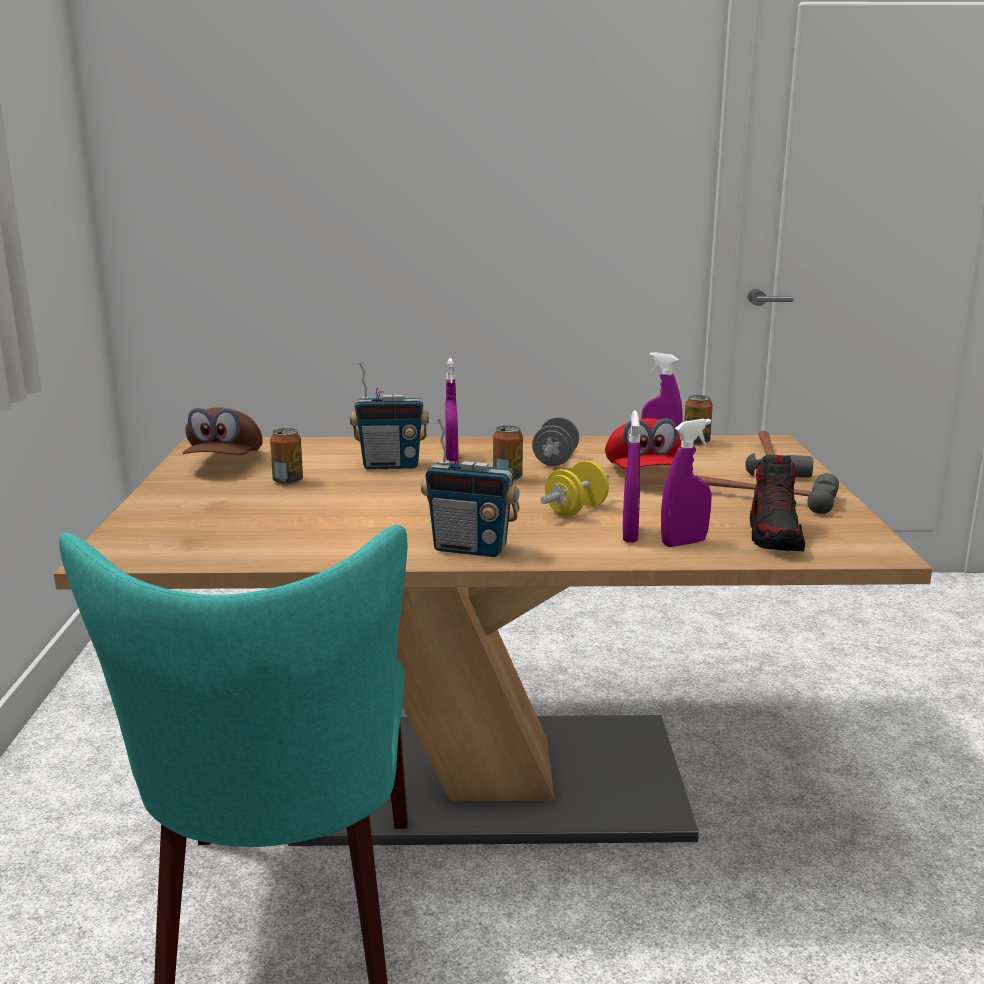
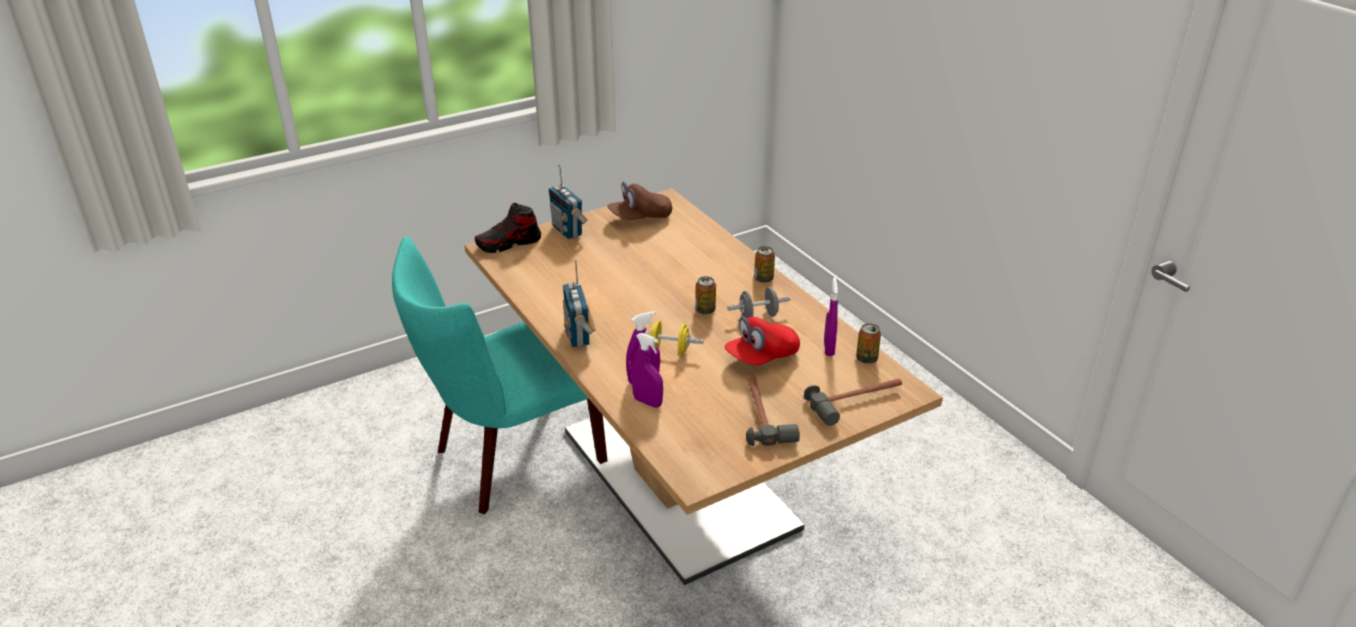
camera: 60 degrees right, 15 degrees up
can [270,428,303,485] -> can moved to [754,246,775,283]
radio [350,362,429,469] -> radio moved to [549,165,588,239]
purple spray bottle [445,358,459,462] -> none
shoe [750,455,805,551] -> shoe moved to [475,203,541,253]

